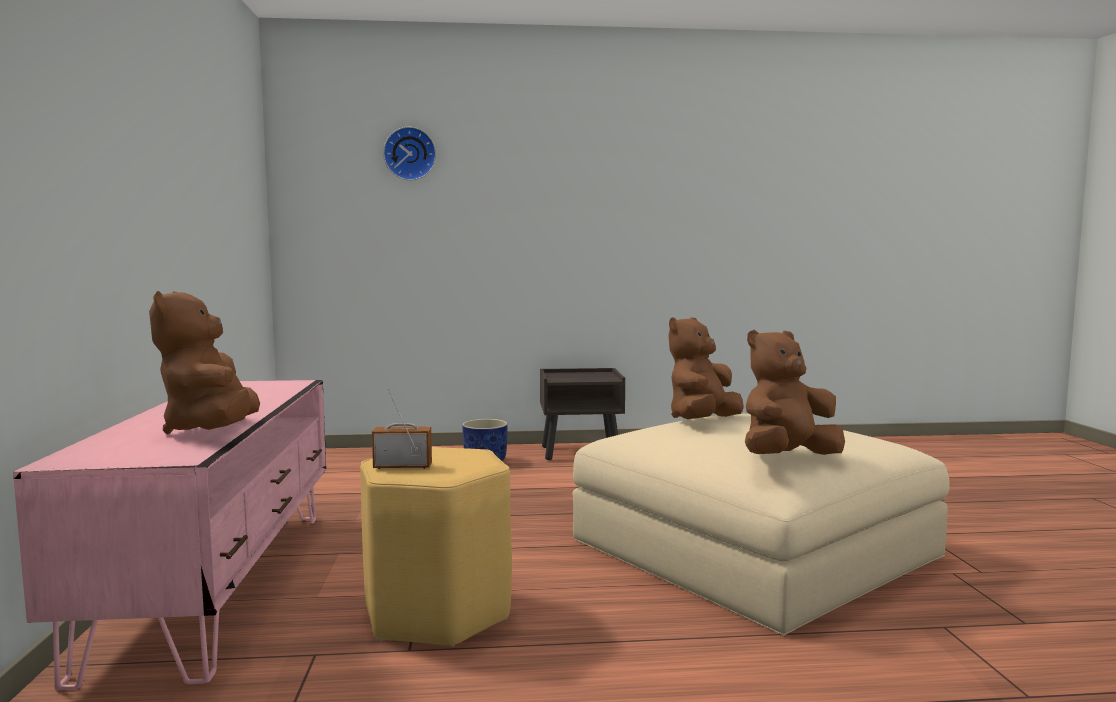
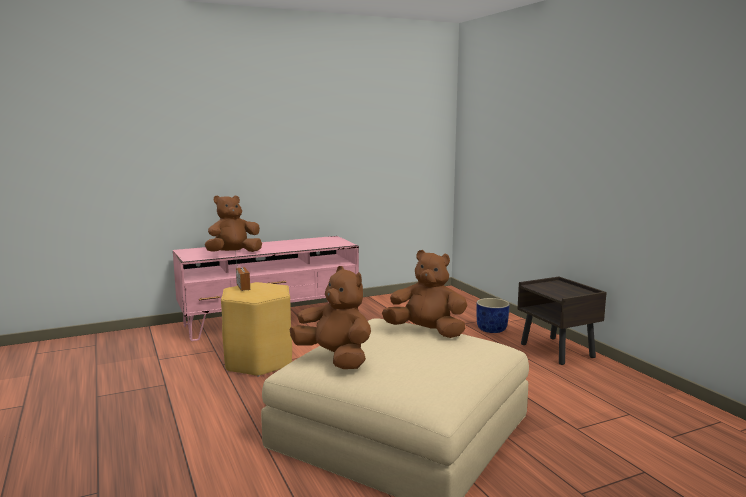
camera: 70 degrees right, 5 degrees up
wall clock [383,127,436,180] -> none

